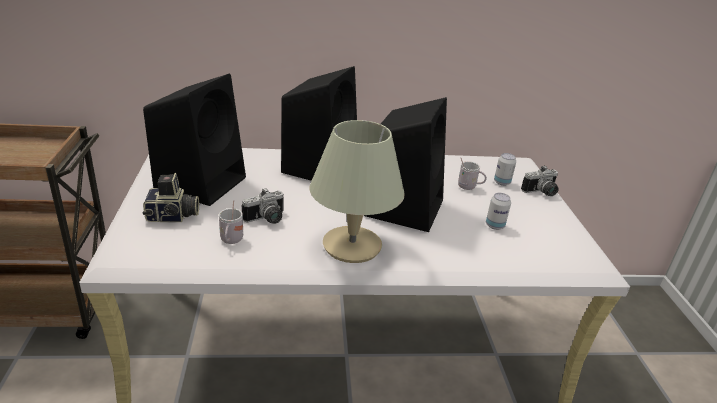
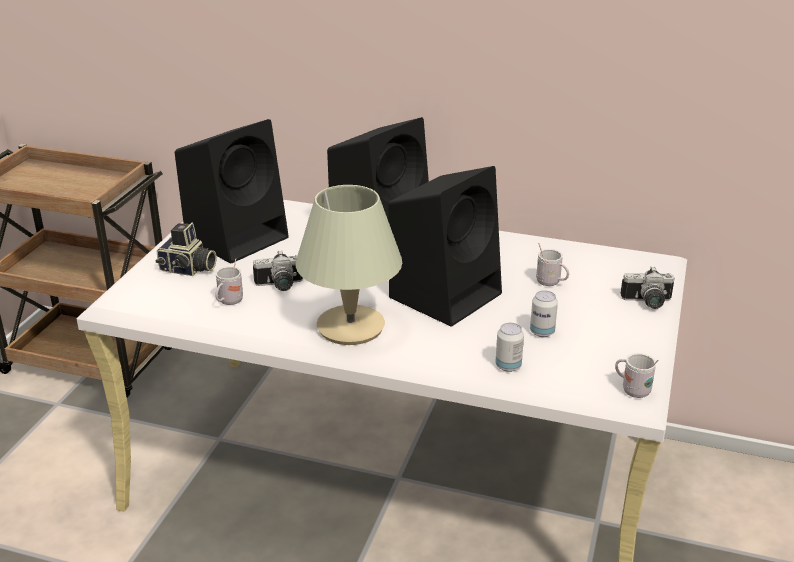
camera: 25 degrees right, 0 degrees up
can [494,153,516,186] -> can moved to [495,323,524,372]
none -> white mug [615,353,659,398]

